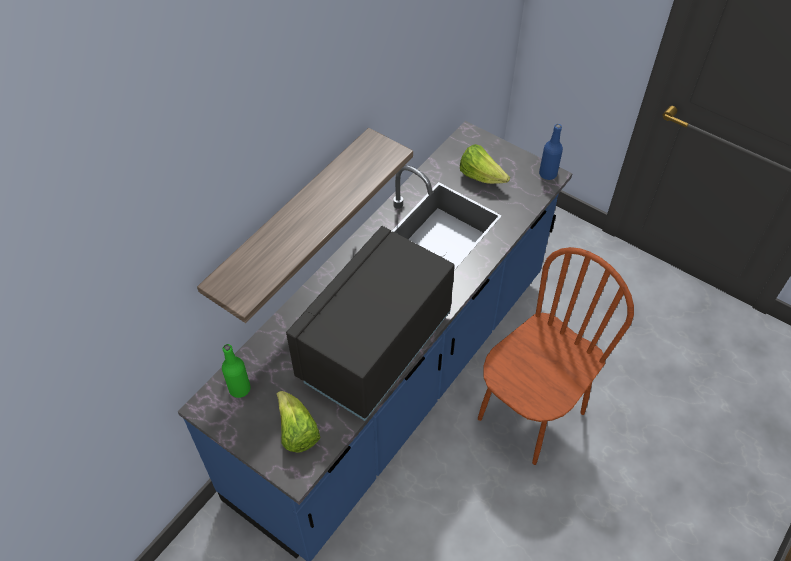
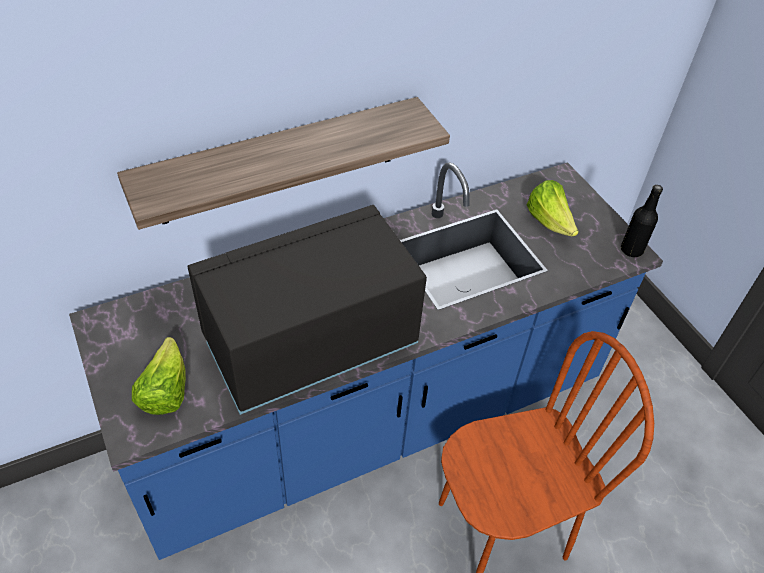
camera: 25 degrees right, 5 degrees down
green bottle [222,344,251,398] -> none
blue bottle [539,124,563,180] -> black bottle [621,185,663,257]

